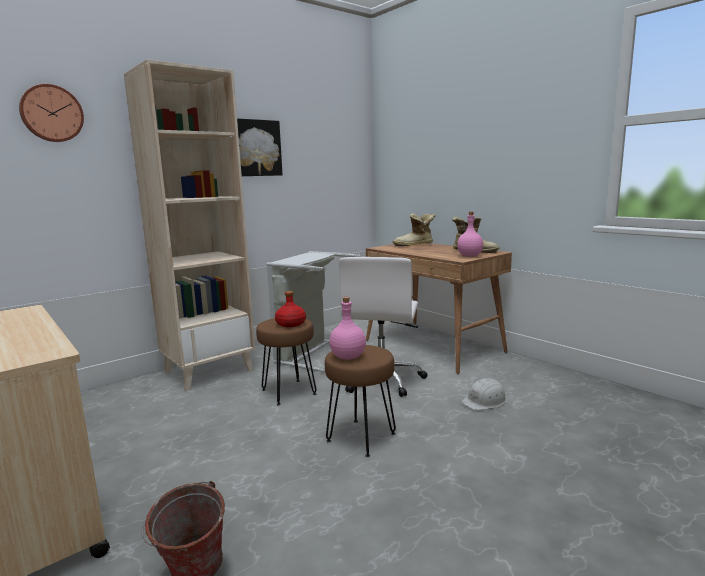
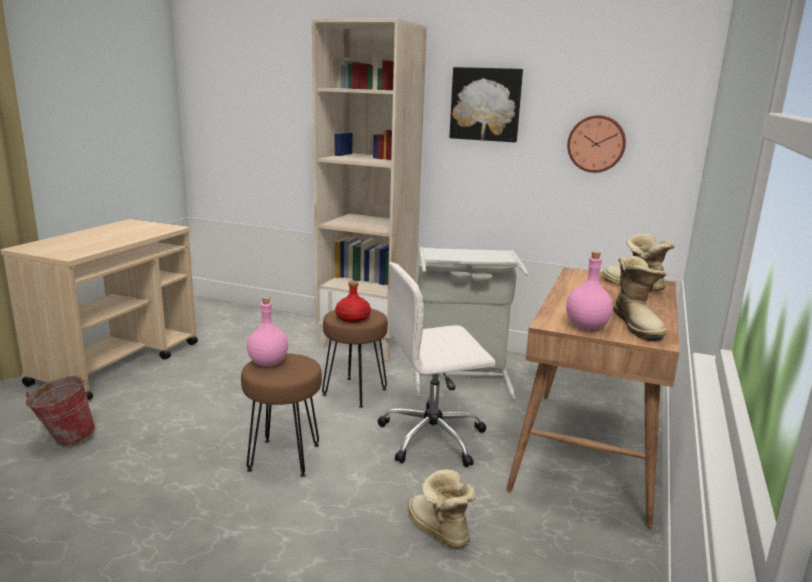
camera: 60 degrees right, 5 degrees up
wall clock [19,84,84,142] -> wall clock moved to [567,115,626,173]
white hard hat [461,378,507,410] -> boot [408,470,475,548]

